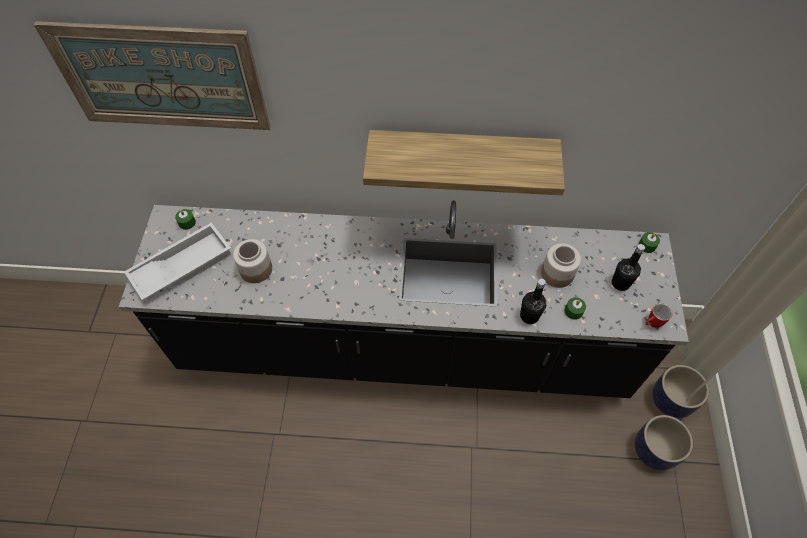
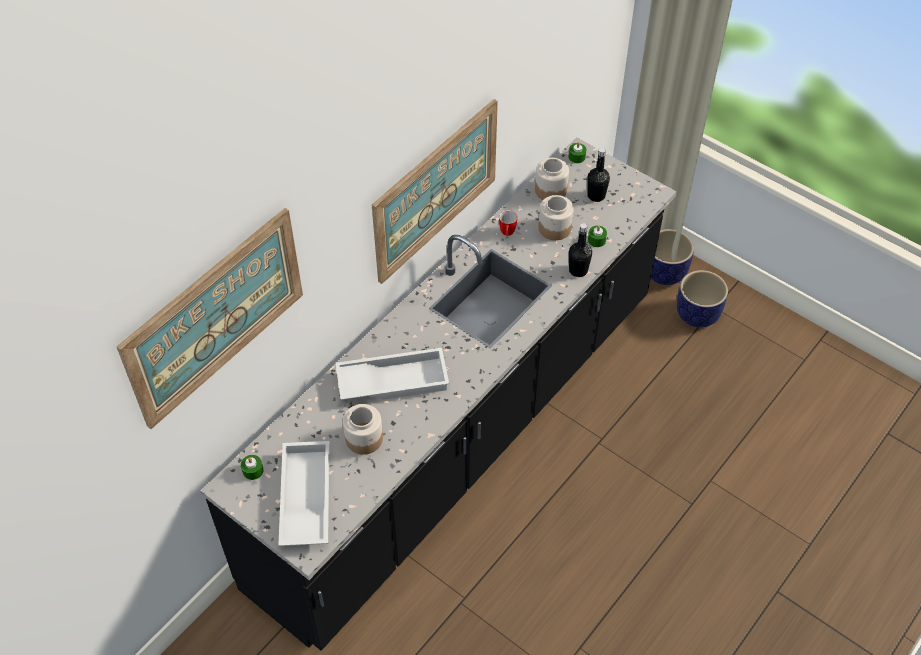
camera: 55 degrees left, 5 degrees down
shelf [363,130,565,196] -> picture [372,99,498,284]
mug [645,303,673,328] -> mug moved to [499,210,518,236]
none -> white tray [336,348,449,400]
none -> jar [535,158,569,200]

